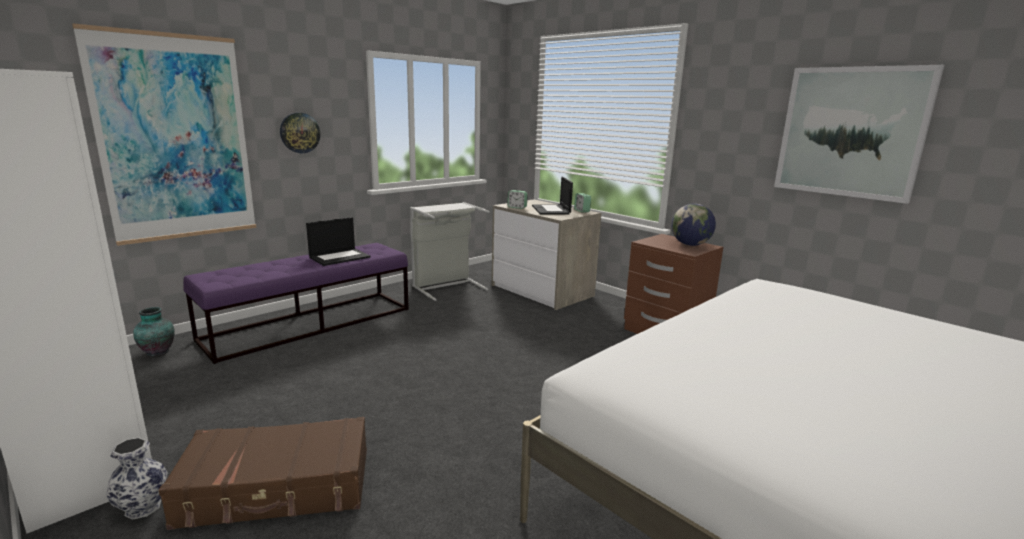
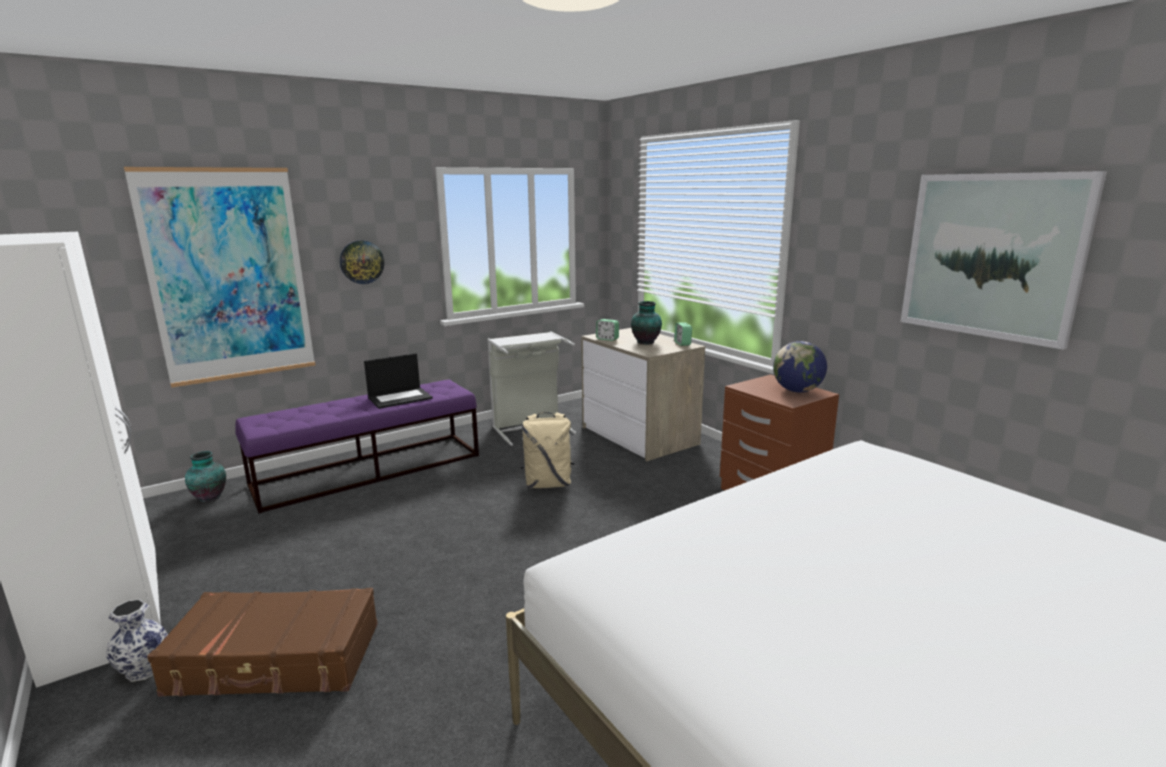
camera: 10 degrees right, 0 degrees up
laptop [532,176,573,214] -> vase [631,301,662,344]
none -> beige backpack [521,412,574,488]

